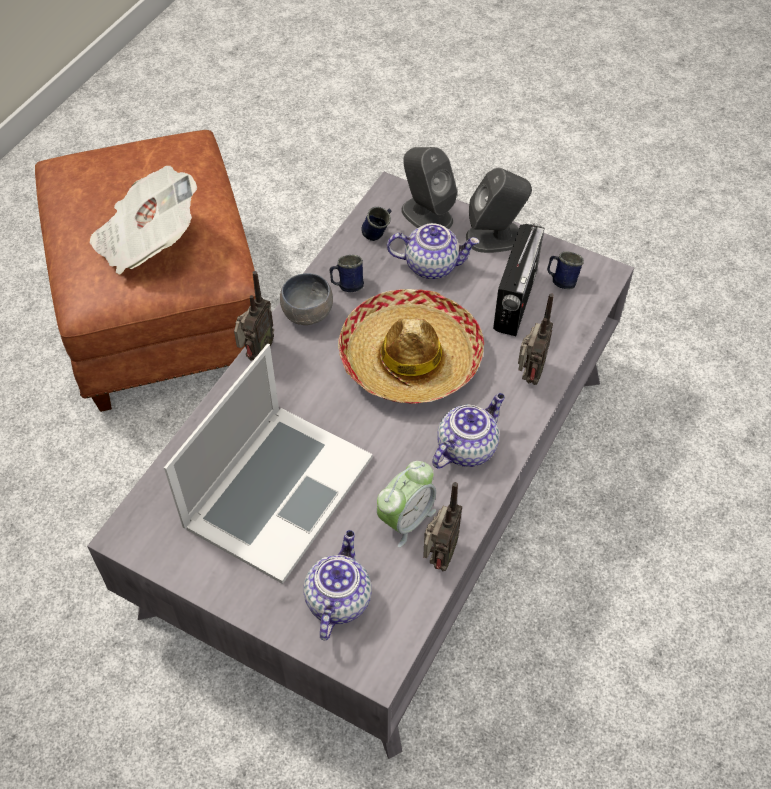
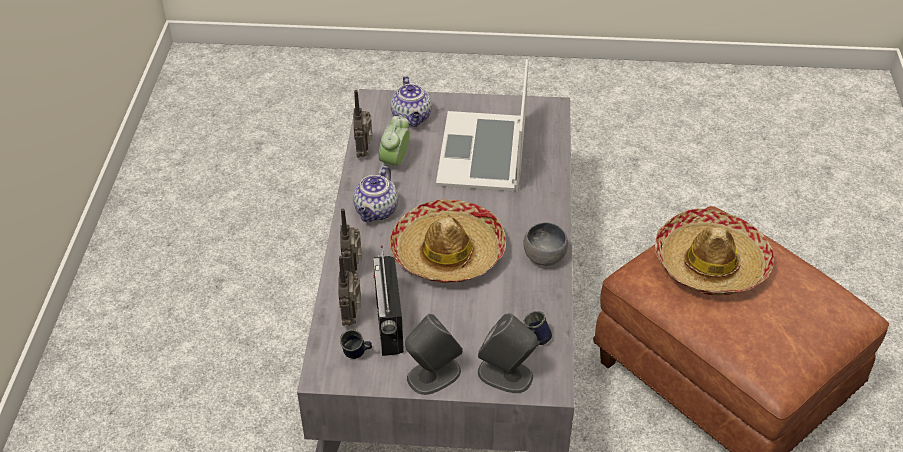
camera: 155 degrees right, 10 degrees down
newspaper [90,166,197,275] -> hat [655,208,774,296]
radio [234,271,274,361] -> radio moved to [338,256,361,326]
blue mug [330,255,364,292] -> none
teapot [387,223,479,279] -> none

